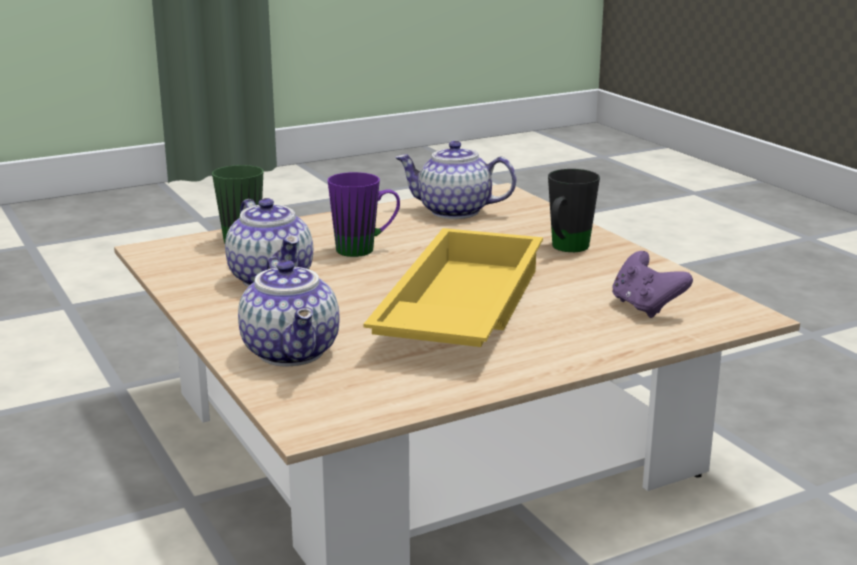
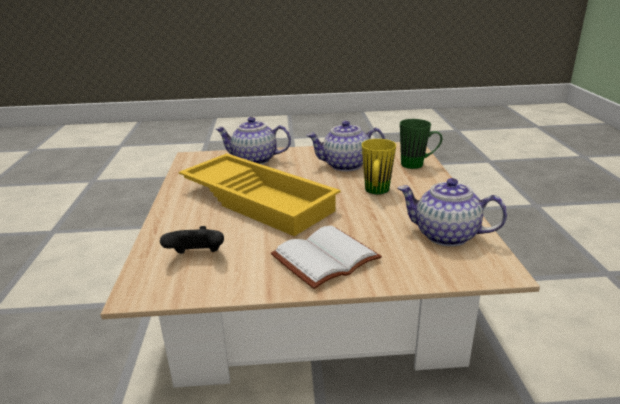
camera: 115 degrees right, 5 degrees up
purple mug [328,172,400,257] -> yellow mug [362,139,396,194]
teapot [395,141,516,219] -> teapot turned 105 degrees counterclockwise [398,178,507,247]
black mug [548,169,600,252] -> white book [271,225,382,289]
purple game controller [612,251,693,318] -> black game controller [160,226,224,254]

